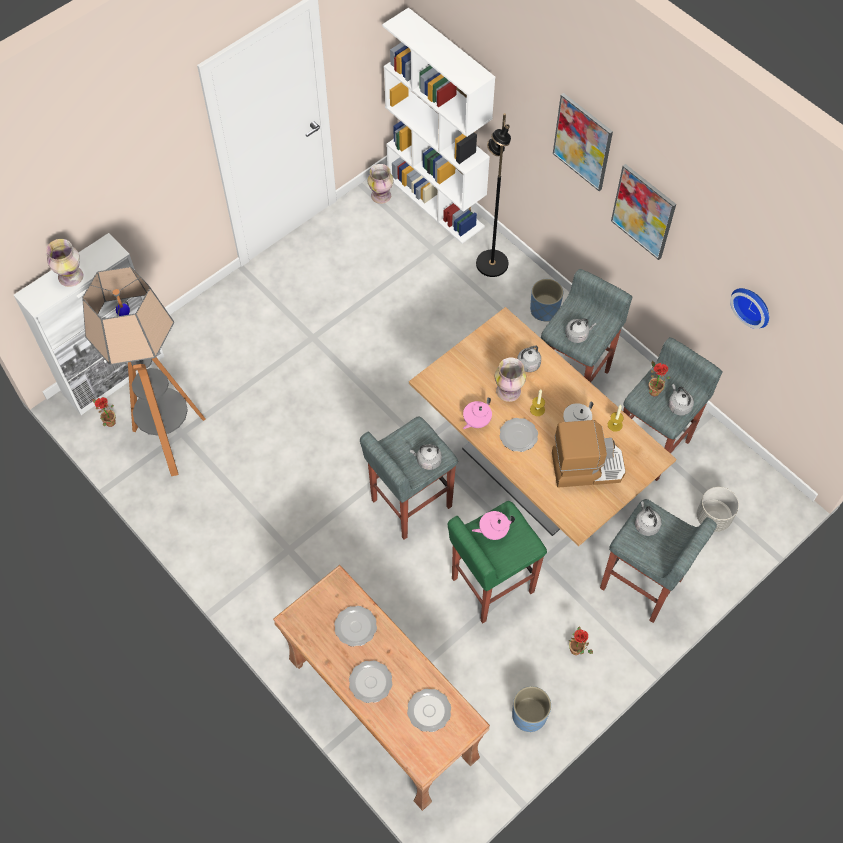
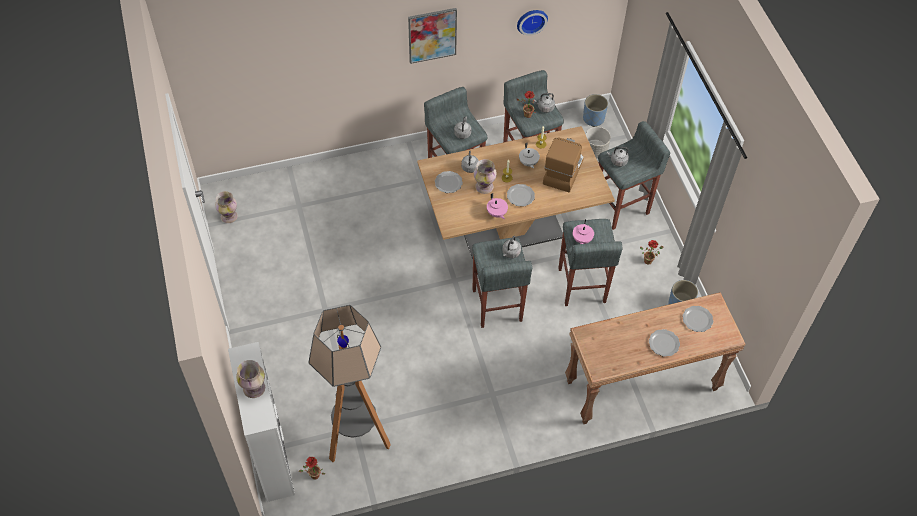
camera: 65 degrees left, 5 degrees down
plate [334,606,377,647] -> plate moved to [435,171,463,193]
white bookcase [382,7,495,244] -> none
green stool [448,501,547,623] -> grey stool [558,219,623,306]
black floor lamp [476,113,511,277] -> none
blue planter [530,279,563,321] -> blue planter moved to [583,94,608,127]
picture [553,93,613,191] -> none

